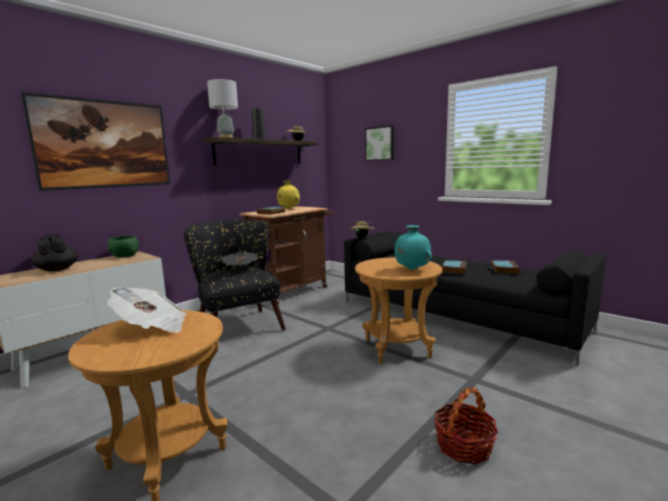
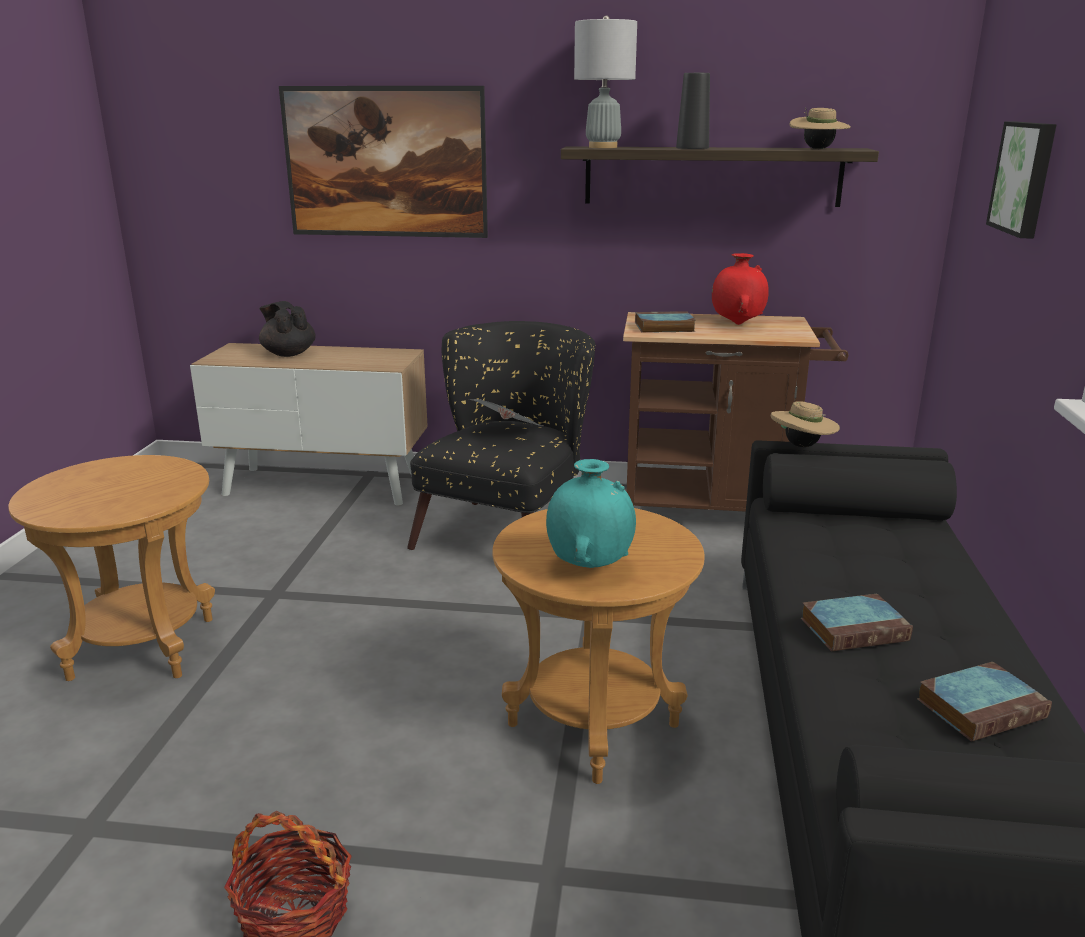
camera: 55 degrees right, 10 degrees up
black teapot [32,234,78,272] -> black teapot turned 60 degrees counterclockwise [259,301,316,357]
green bowl [107,236,139,257] -> none
newspaper [107,287,187,333] -> none
yellow vase [277,181,300,209] -> red vase [712,253,769,325]

